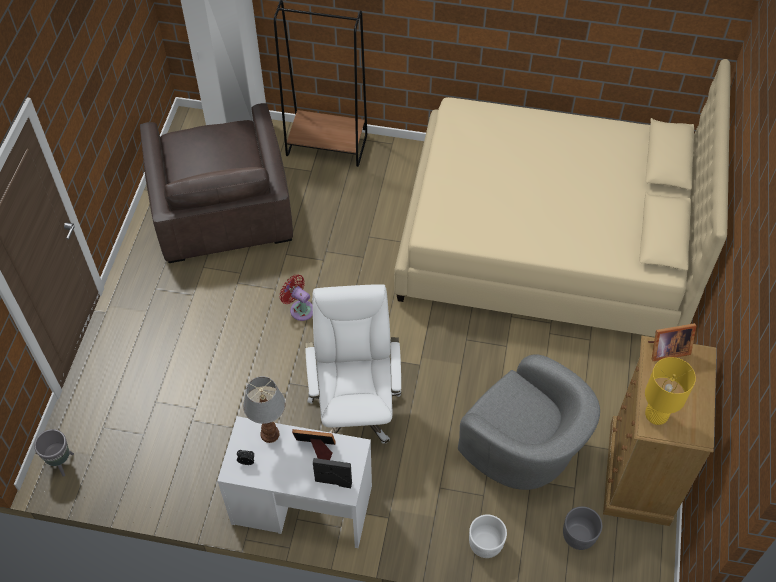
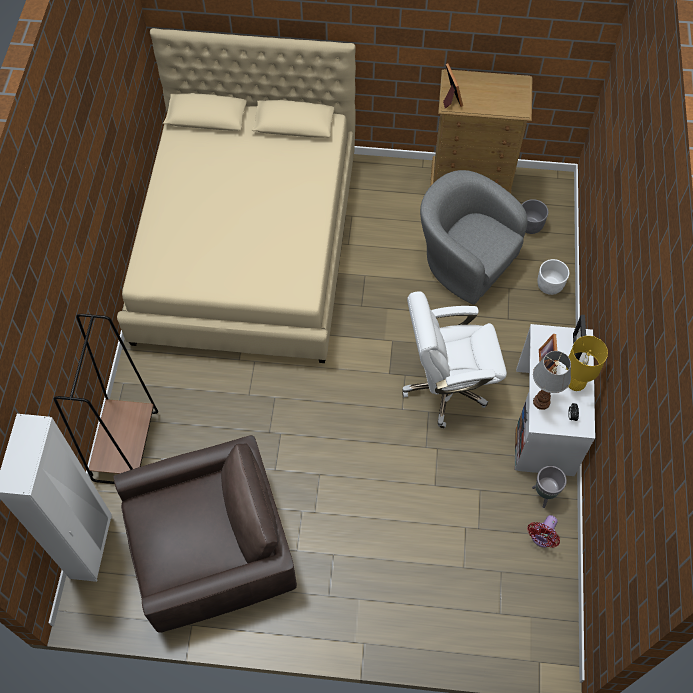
camera: 95 degrees left, 5 degrees up
grey planter [34,429,74,477] -> grey planter moved to [532,466,567,508]
red fan [280,274,313,321] -> red fan moved to [527,515,560,548]
grey armchair [458,354,600,490] -> grey armchair turned 90 degrees counterclockwise [420,170,527,305]
yellow table lamp [645,357,696,425] -> yellow table lamp moved to [566,336,608,391]

